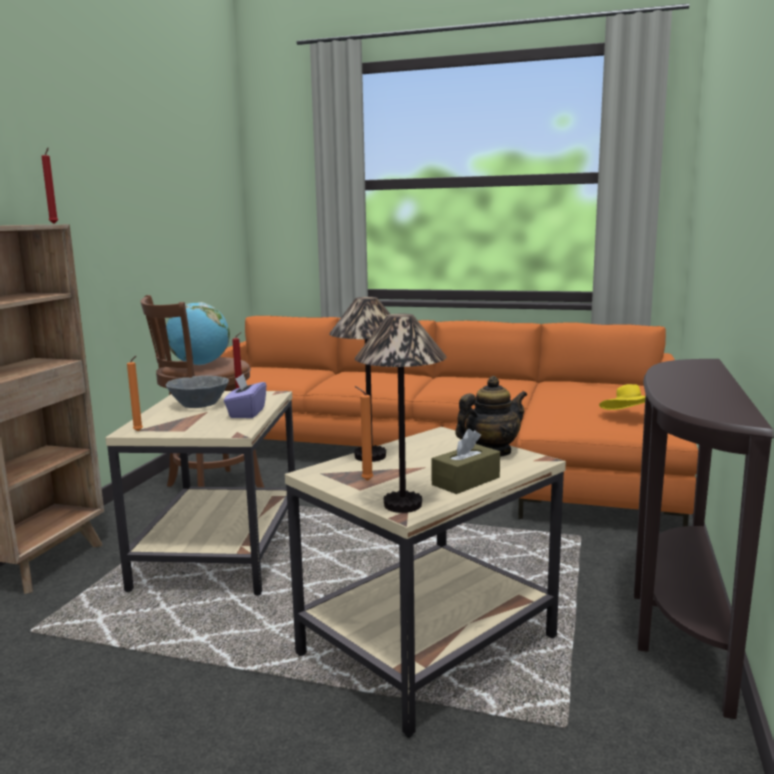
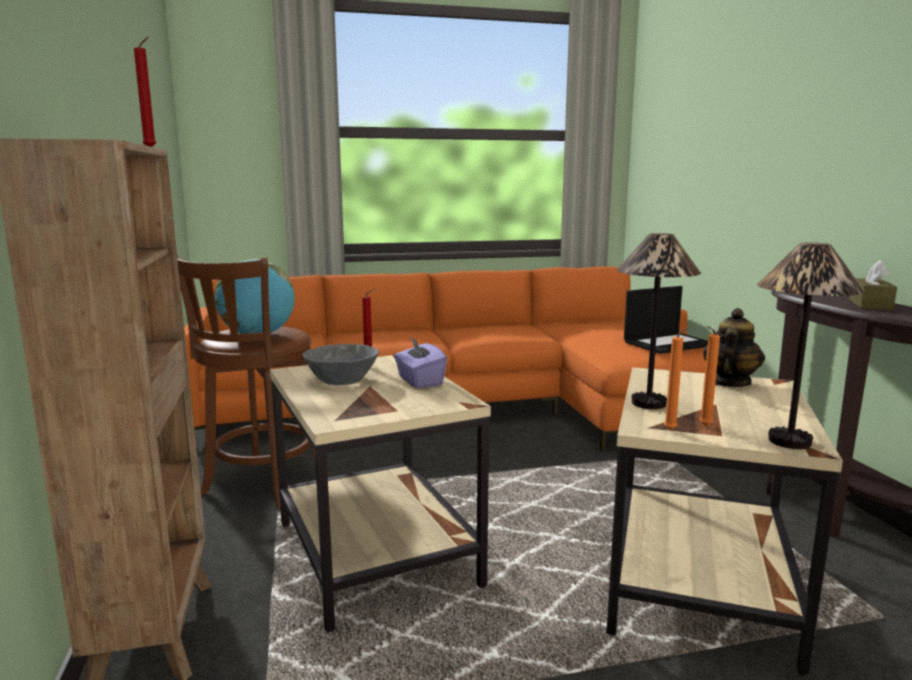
camera: 30 degrees left, 0 degrees up
orange candle [127,356,143,432] -> orange candle moved to [664,327,690,430]
brown tissue box [432,429,500,494] -> brown tissue box moved to [849,260,897,310]
yellow hat [599,384,645,410] -> laptop [624,286,708,354]

